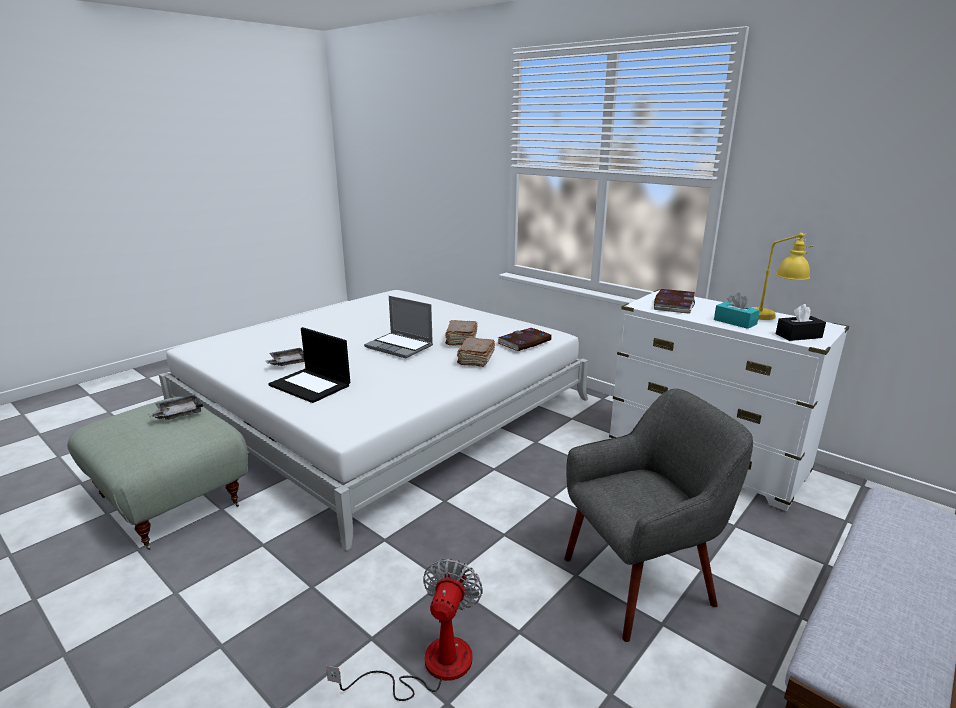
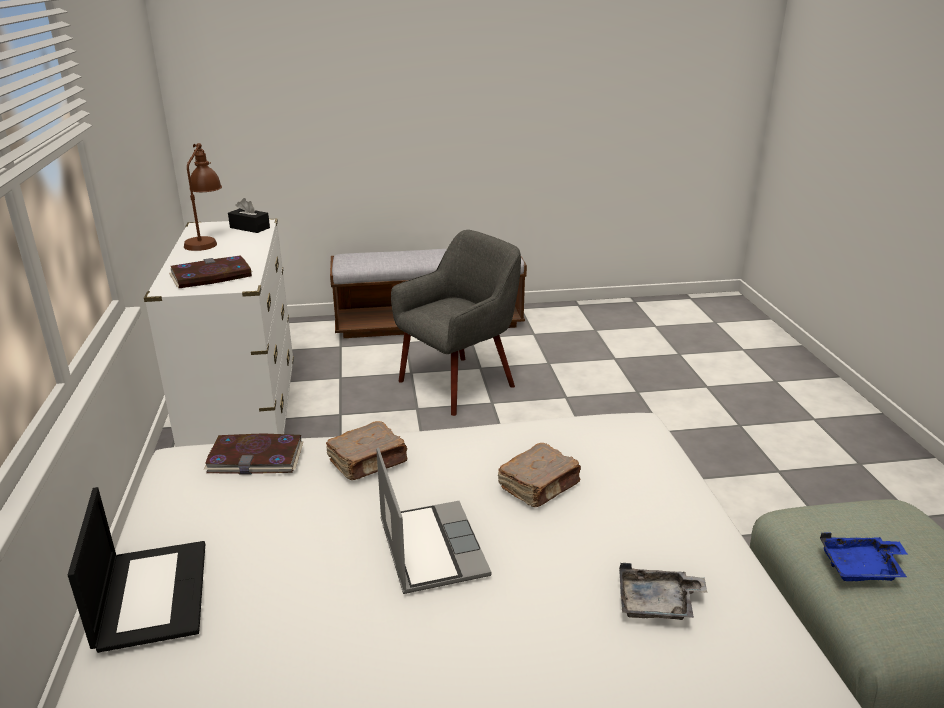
camera: 140 degrees left, 5 degrees up
grey tray [148,394,203,420] -> blue tray [820,532,907,581]
laptop [268,327,350,403] -> laptop moved to [68,487,205,653]
fan [326,558,483,701] -> none
brown book [445,320,478,345] -> brown book moved to [498,443,581,507]
grey armchair [564,388,753,642] -> grey armchair turned 120 degrees clockwise [391,230,521,416]
turquoise tissue box [714,293,760,329] -> none
yellow table lamp [751,233,813,320] -> brown table lamp [184,143,222,251]

